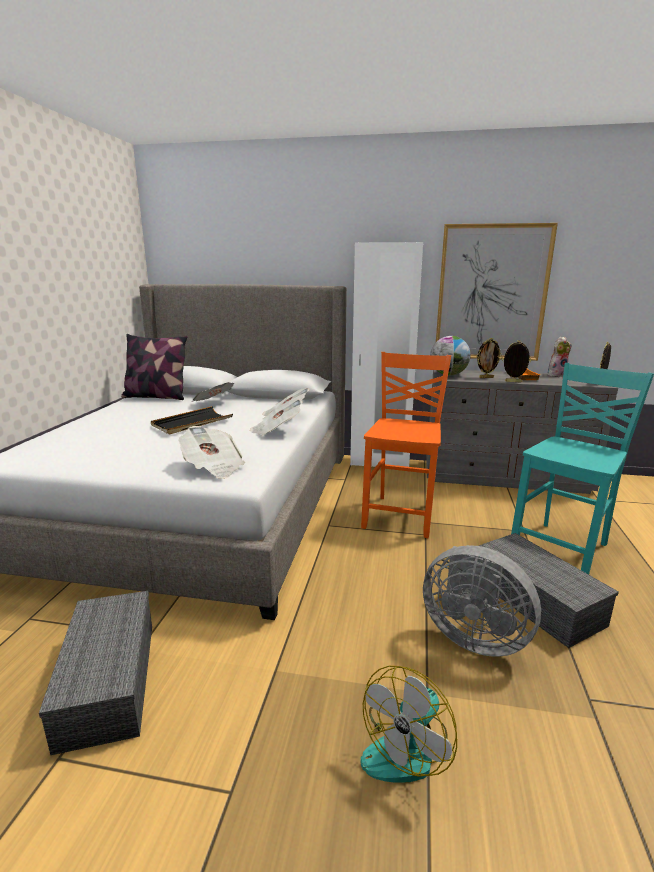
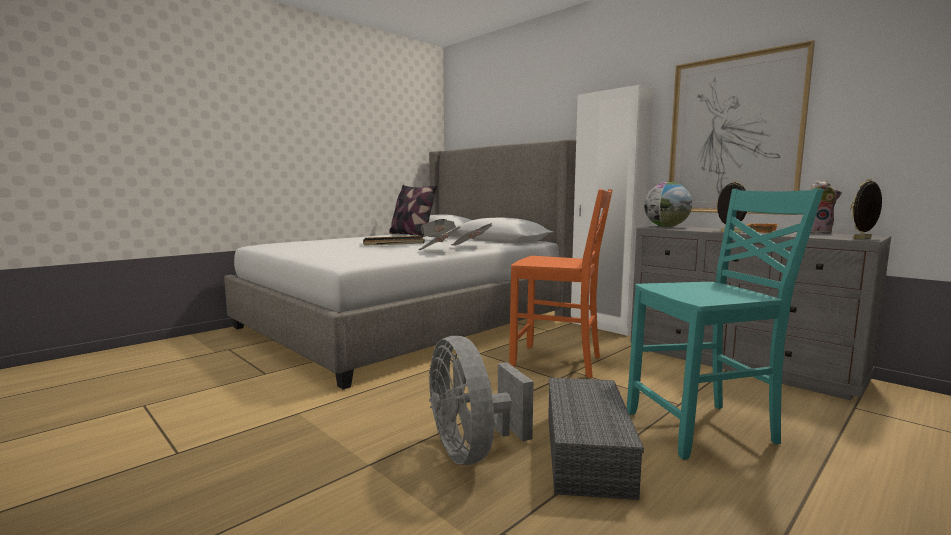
camera: 35 degrees right, 10 degrees down
grey storage box [39,591,152,755] -> none
newspaper [178,426,245,479] -> none
orange chair [361,352,451,538] -> orange chair turned 60 degrees clockwise [509,189,612,378]
fan [361,666,457,783] -> none
picture frame [476,338,502,378] -> none

